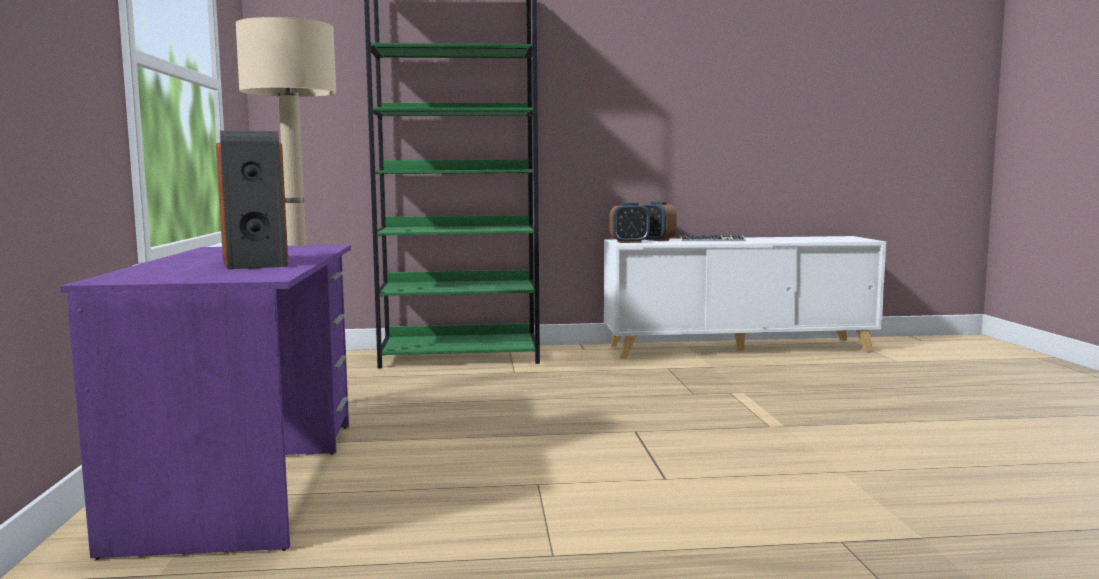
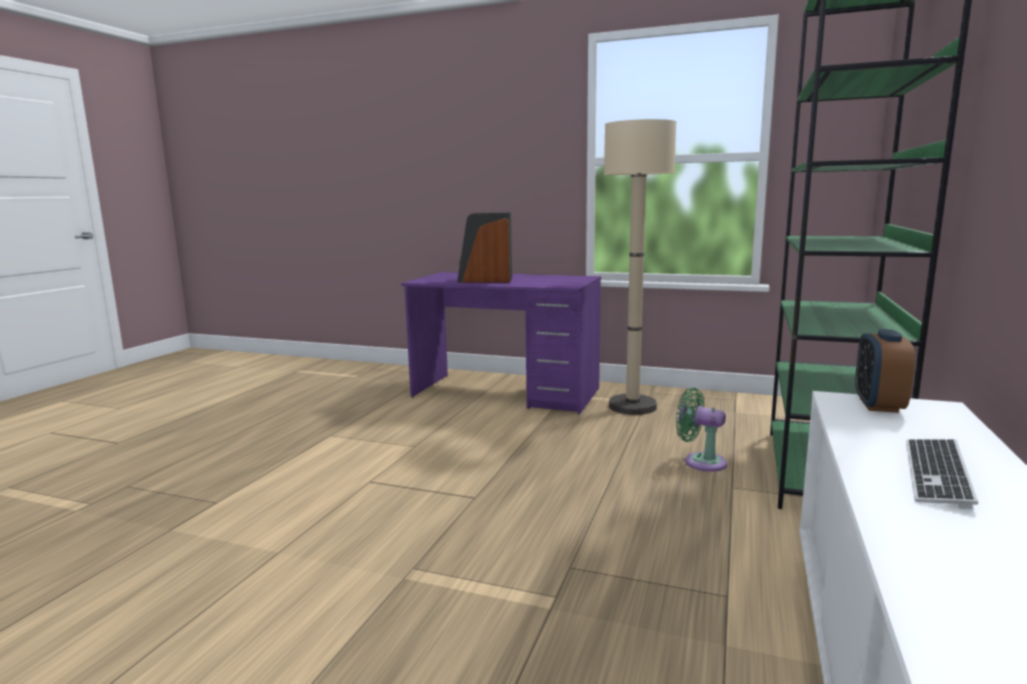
camera: 115 degrees right, 5 degrees up
alarm clock [643,201,677,241] -> none
none -> green fan [676,388,727,472]

